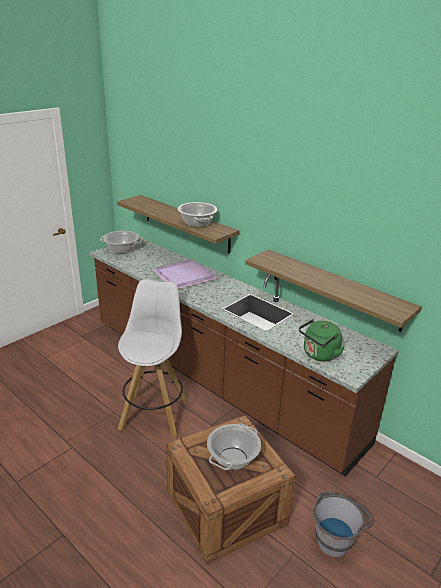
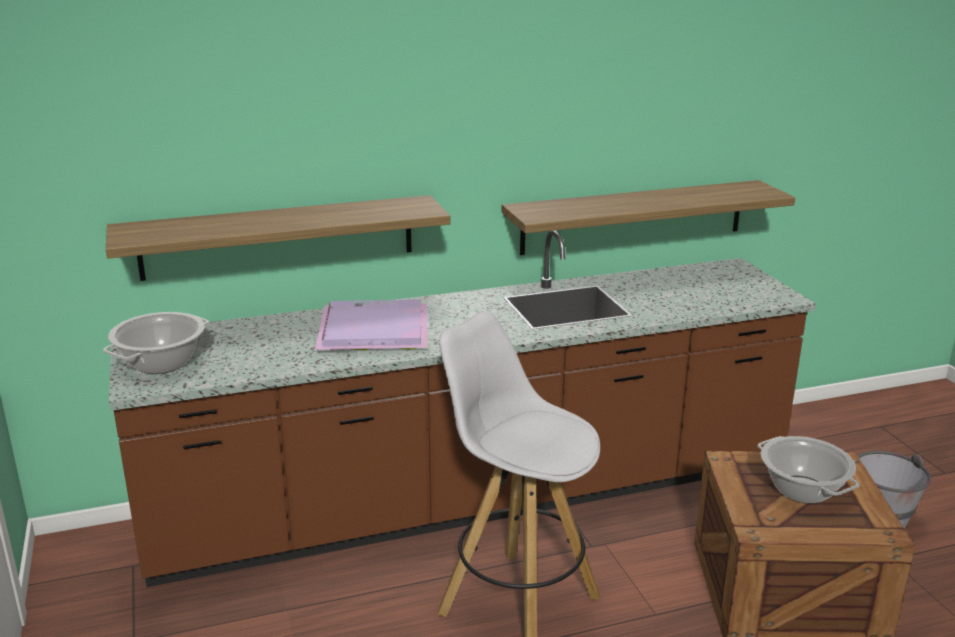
camera: 60 degrees left, 5 degrees down
cooking pot [178,202,218,228] -> none
green kettle [299,319,345,361] -> none

